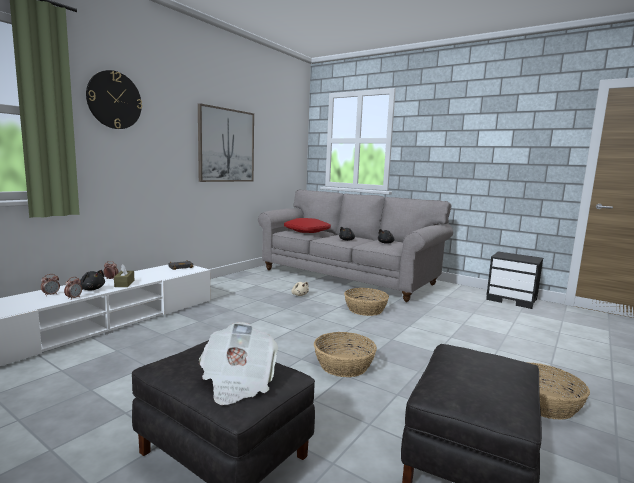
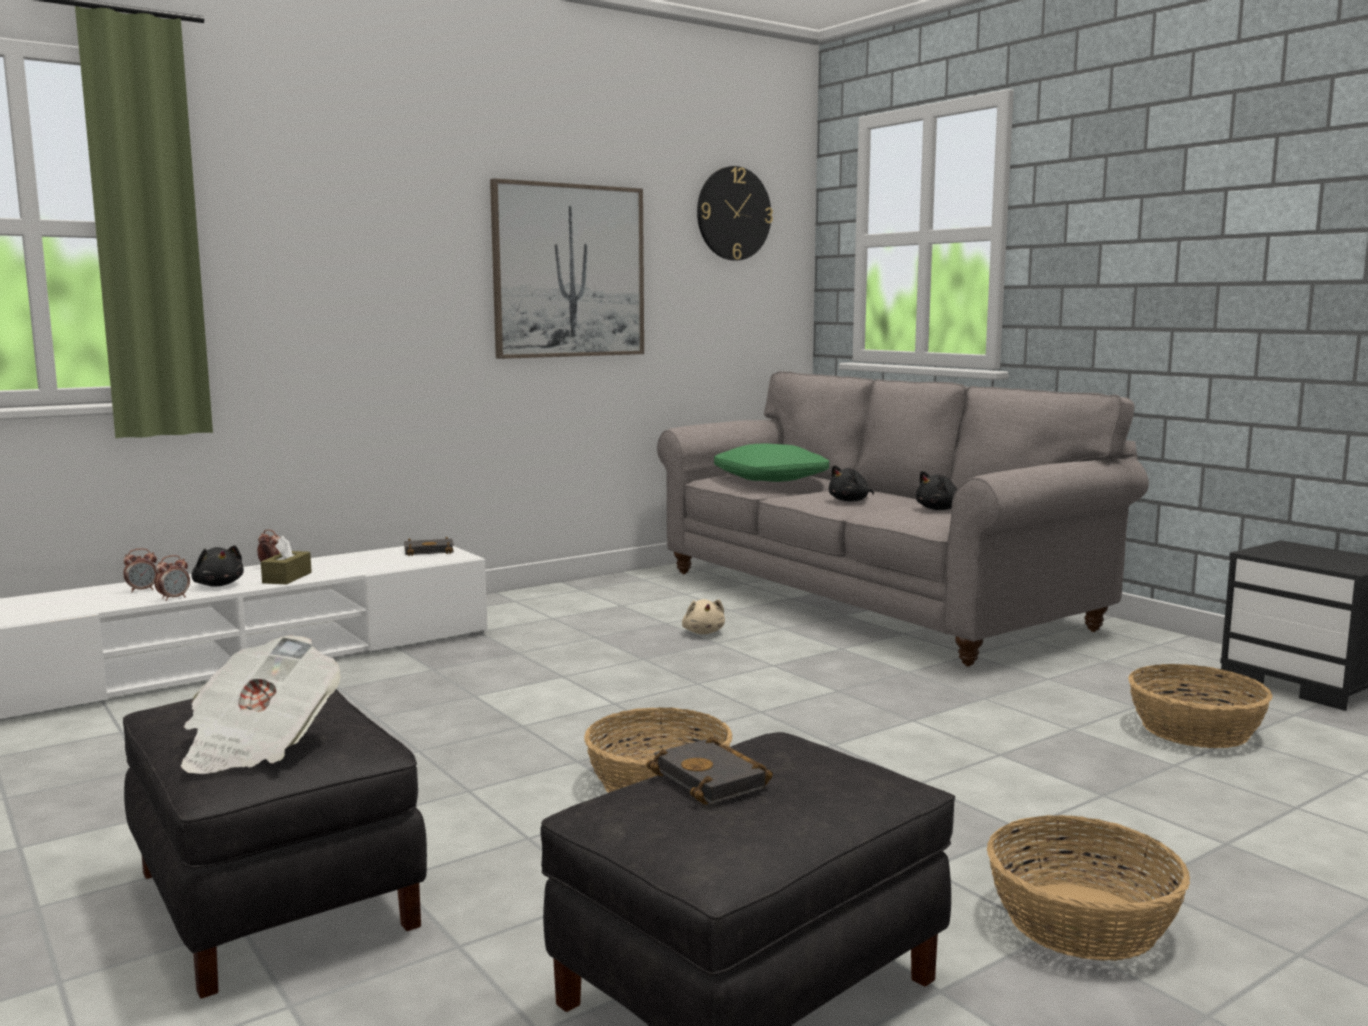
camera: 20 degrees right, 0 degrees up
wall clock [86,70,142,129] -> wall clock moved to [697,166,773,261]
red pillow [284,218,331,233] -> green pillow [714,443,829,482]
basket [344,288,389,316] -> basket moved to [1128,664,1273,748]
none -> black book [646,737,773,804]

